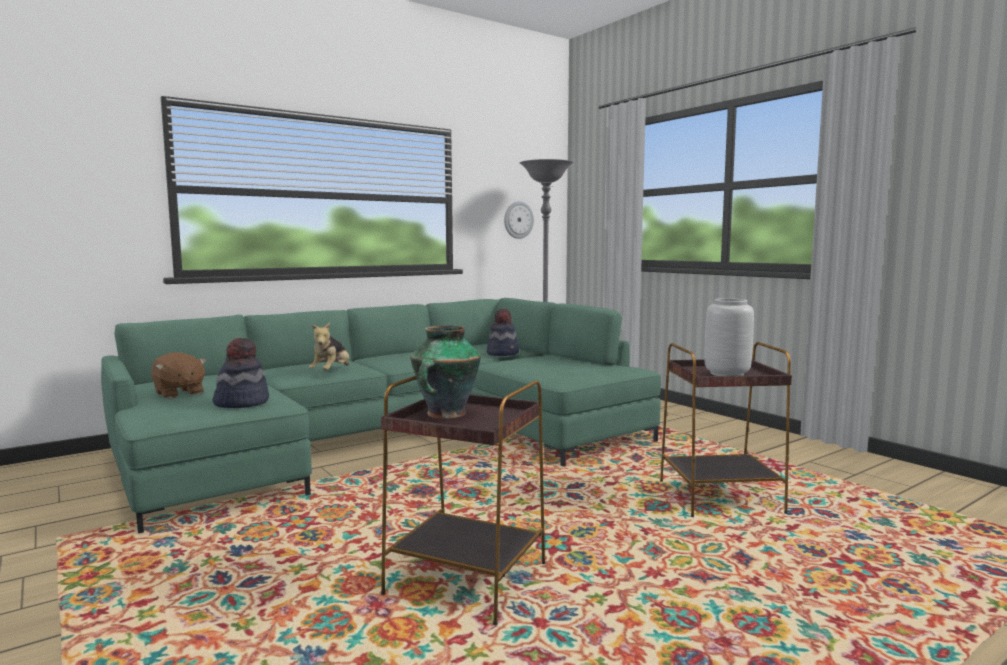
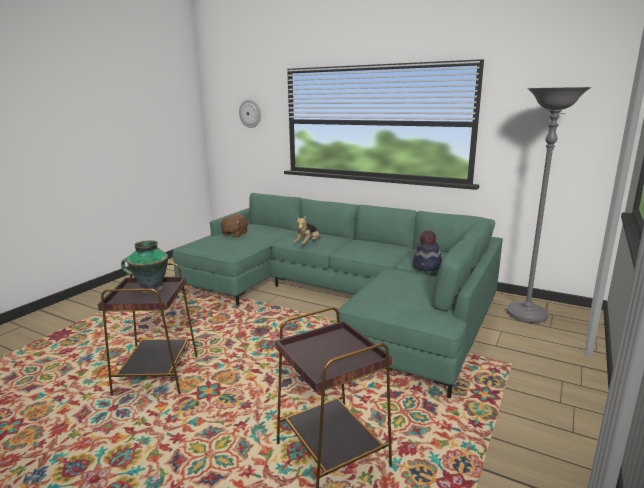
camera: 65 degrees right, 10 degrees up
hat [213,338,269,408] -> none
plush toy [308,322,349,370] -> plush toy turned 45 degrees counterclockwise [294,216,321,245]
wall clock [504,201,534,239] -> wall clock moved to [239,100,261,128]
grey vase [704,298,754,376] -> none

